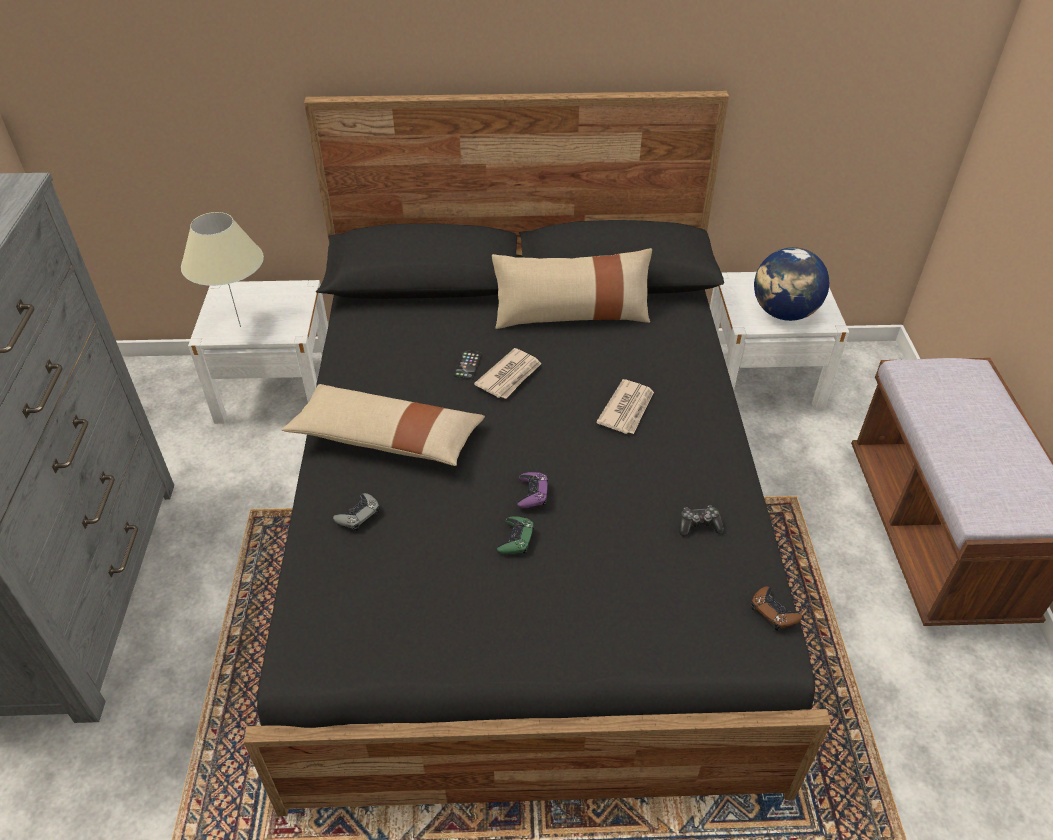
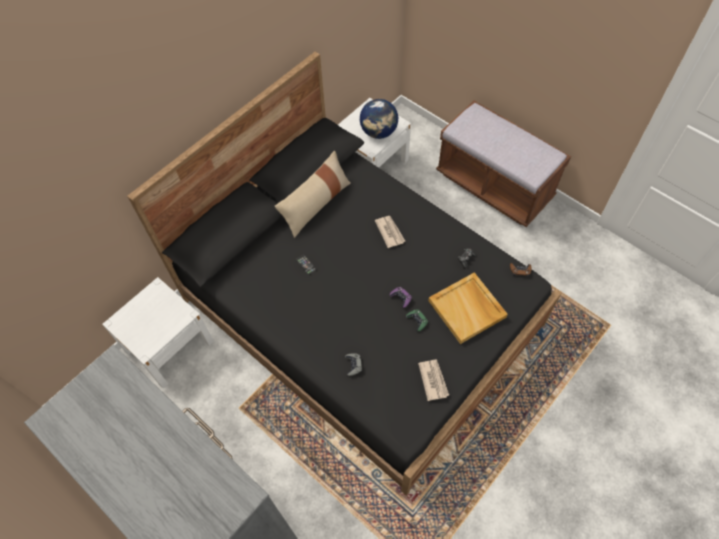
camera: 45 degrees left, 15 degrees up
beige table lamp [181,212,264,327] -> none
beige pillow [282,384,485,466] -> none
newspaper [474,348,542,399] -> newspaper moved to [418,359,449,401]
none -> beige tray [429,272,508,344]

